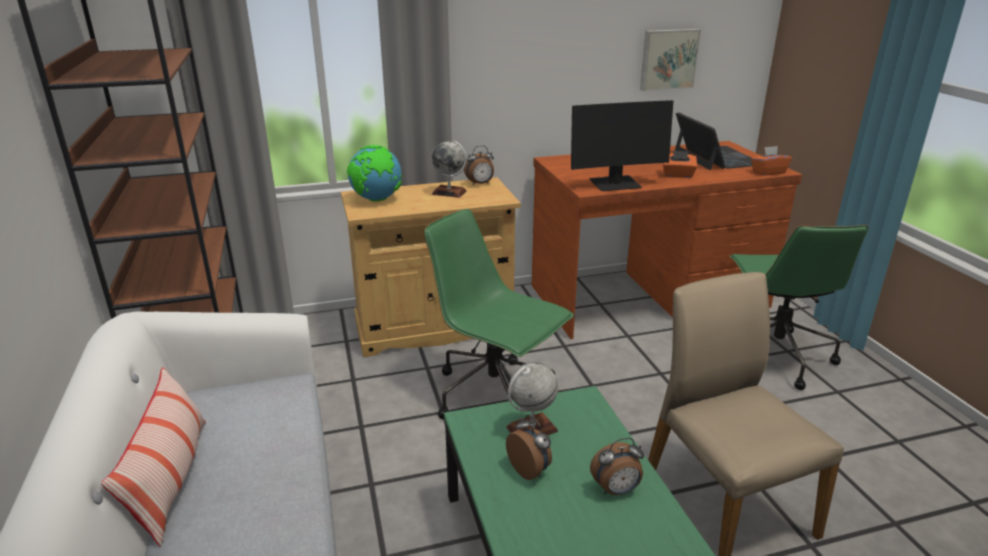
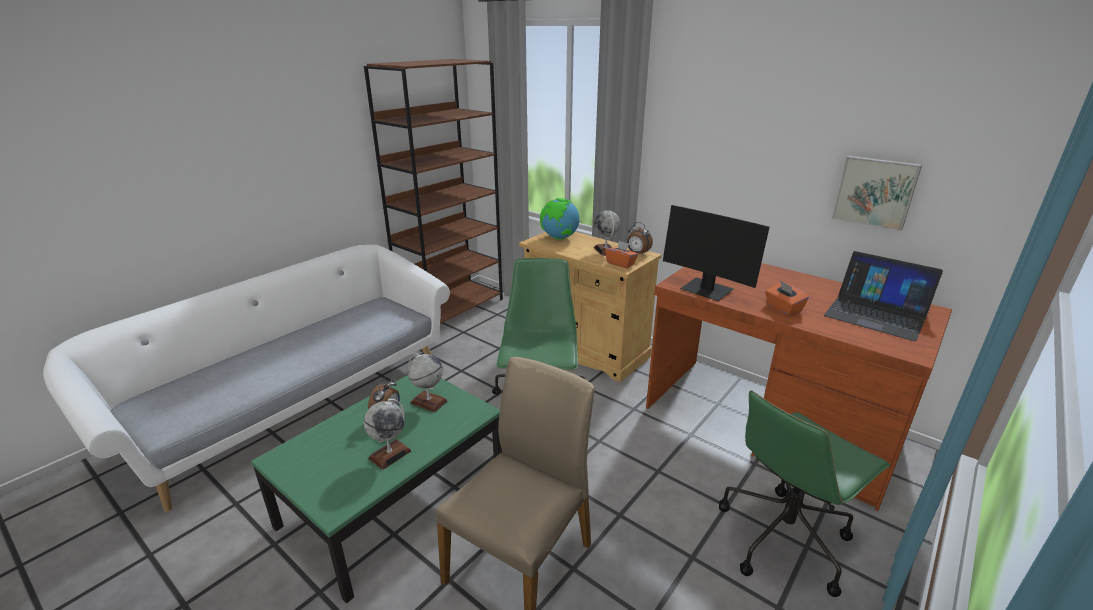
camera: 55 degrees right, 0 degrees up
pillow [101,367,206,546] -> none
alarm clock [590,438,644,495] -> globe [364,399,412,470]
laptop [675,112,752,170] -> laptop turned 90 degrees clockwise [824,251,943,341]
orange tissue box [751,146,792,176] -> orange tissue box moved to [605,241,638,268]

